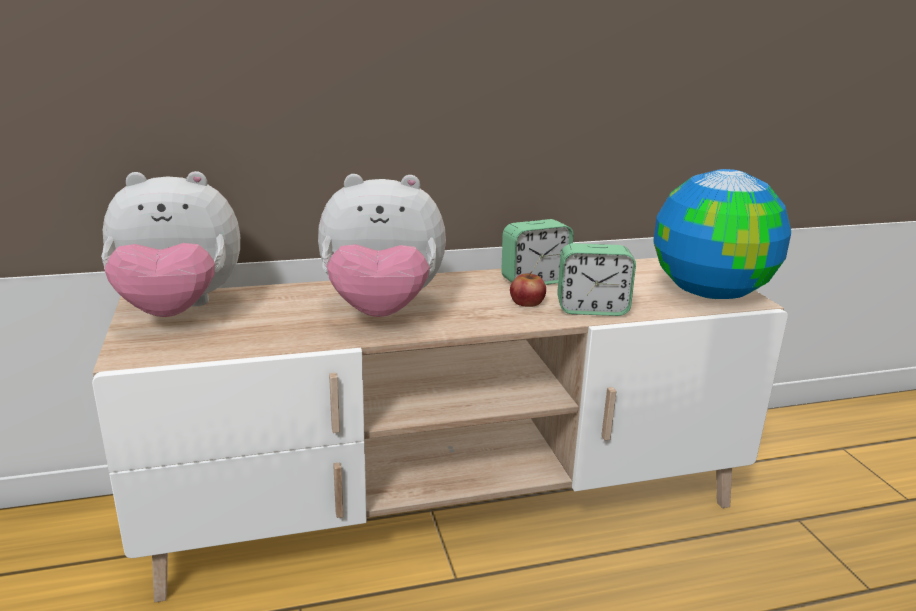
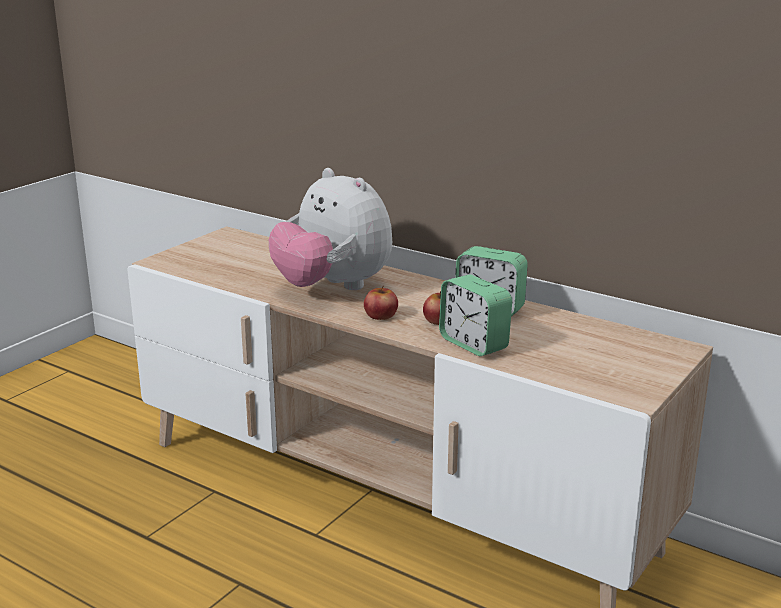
camera: 50 degrees right, 0 degrees up
plush toy [101,171,240,317] -> none
globe [653,169,791,299] -> none
none -> apple [364,286,398,320]

